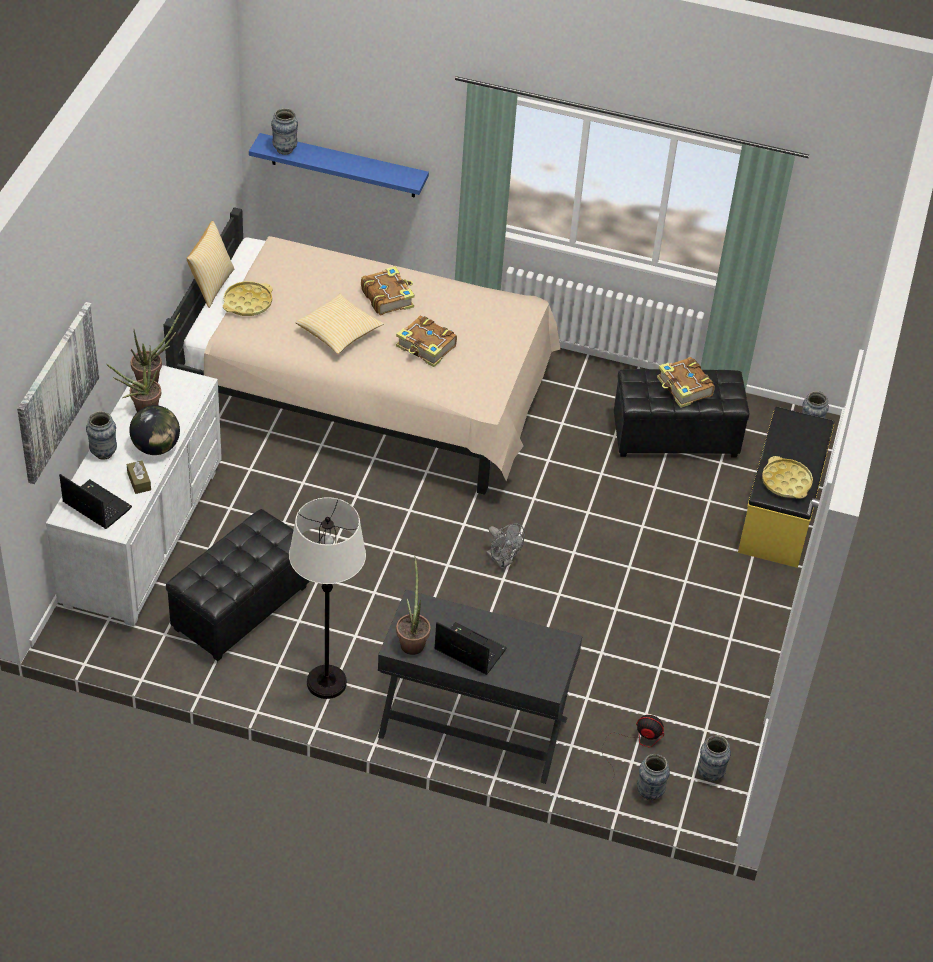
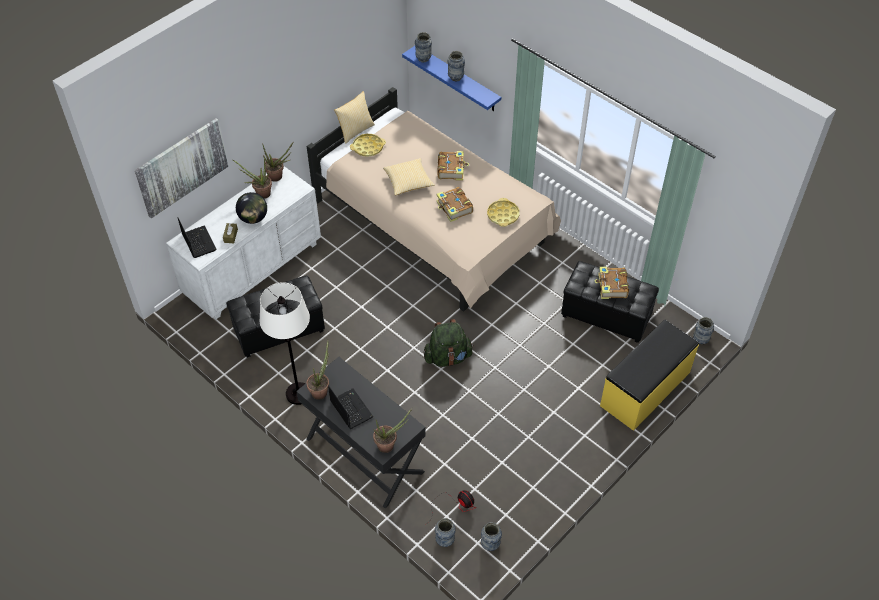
camera: 30 degrees right, 5 degrees up
vase [86,411,117,460] -> vase moved to [447,51,465,81]
grey fan [487,523,525,569] -> green backpack [424,319,474,367]
yellow tray [762,456,813,499] -> yellow tray moved to [487,198,519,227]
none -> potted plant [373,408,412,453]

